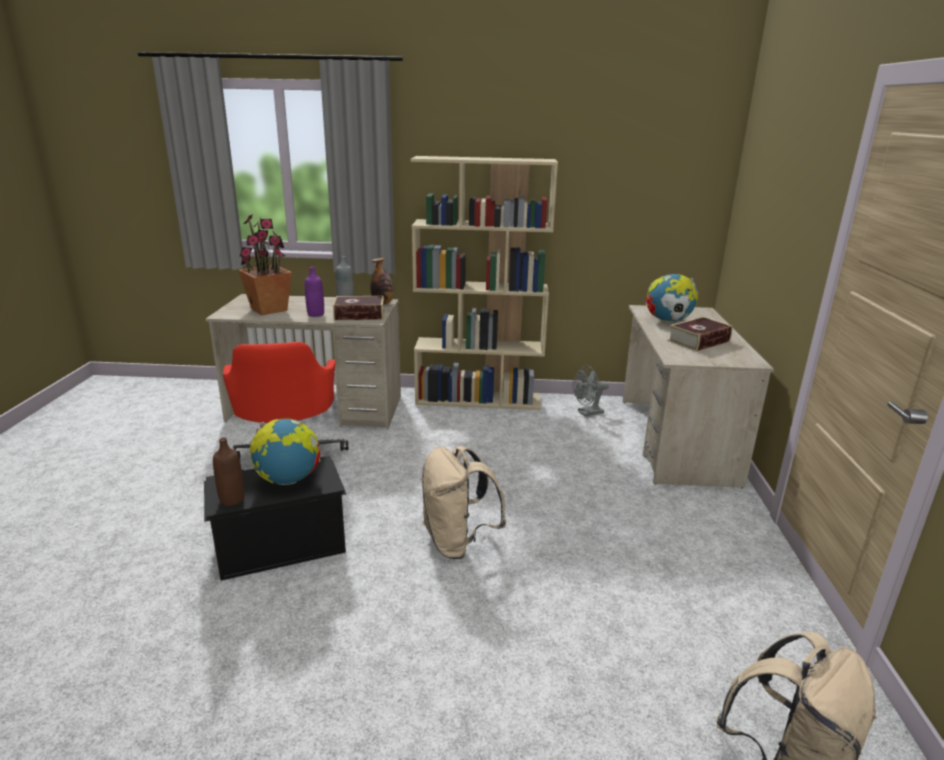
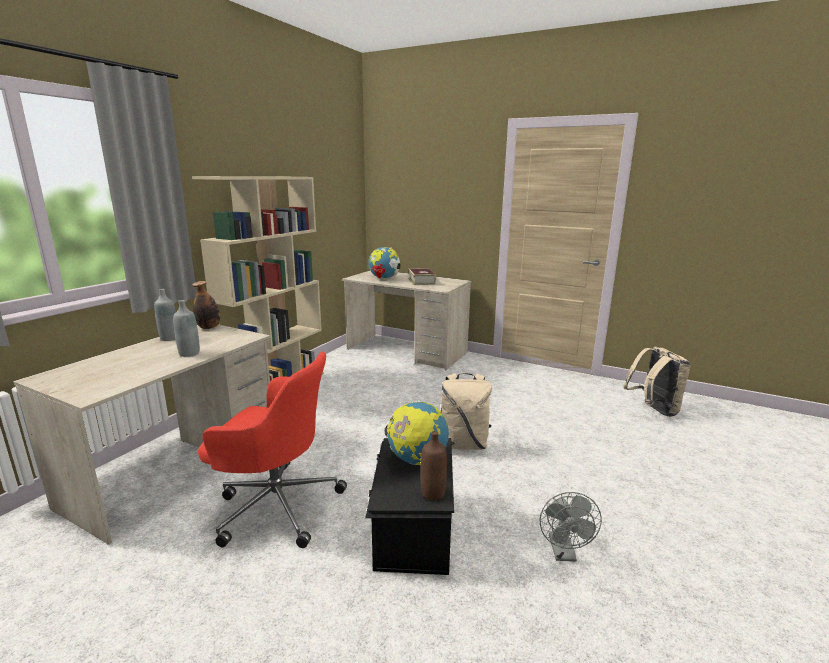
camera: 65 degrees left, 5 degrees down
potted plant [238,214,292,315] -> none
purple bottle [305,267,324,317] -> grey bottle [173,300,200,357]
book [333,296,384,320] -> none
grey fan [573,366,609,417] -> grey fan moved to [540,492,602,562]

